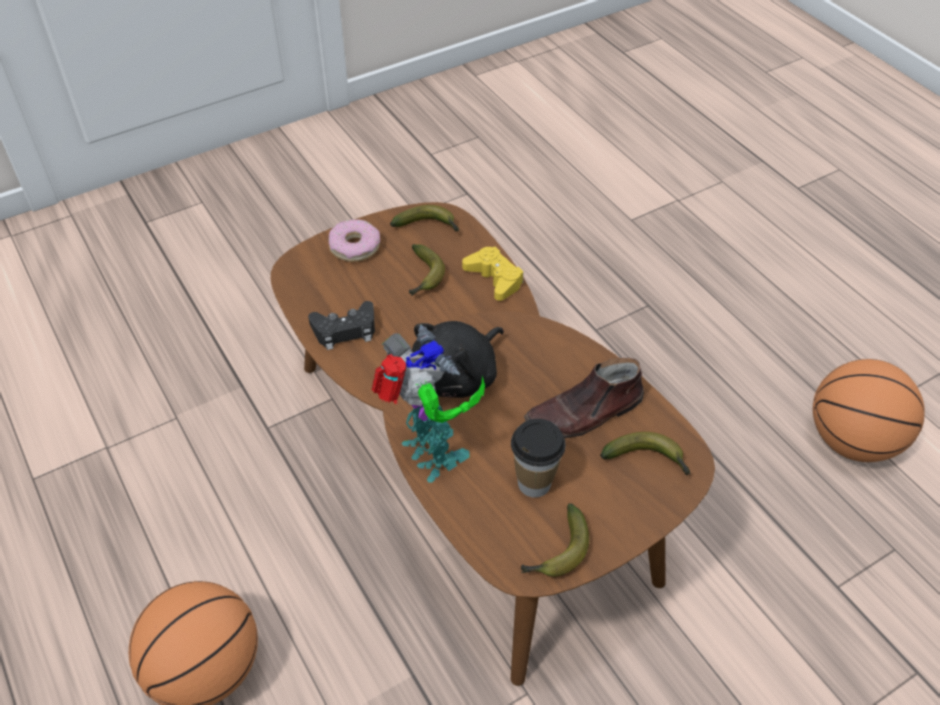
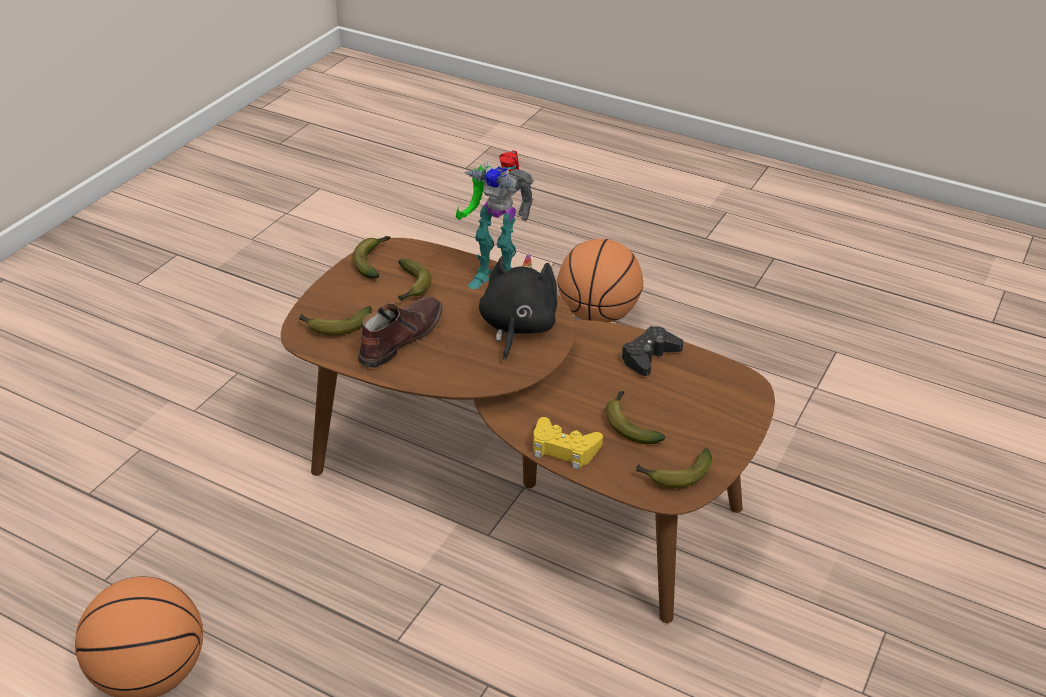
camera: 150 degrees right, 10 degrees down
donut [329,219,380,262] -> none
cup [511,419,566,498] -> banana [398,259,432,301]

